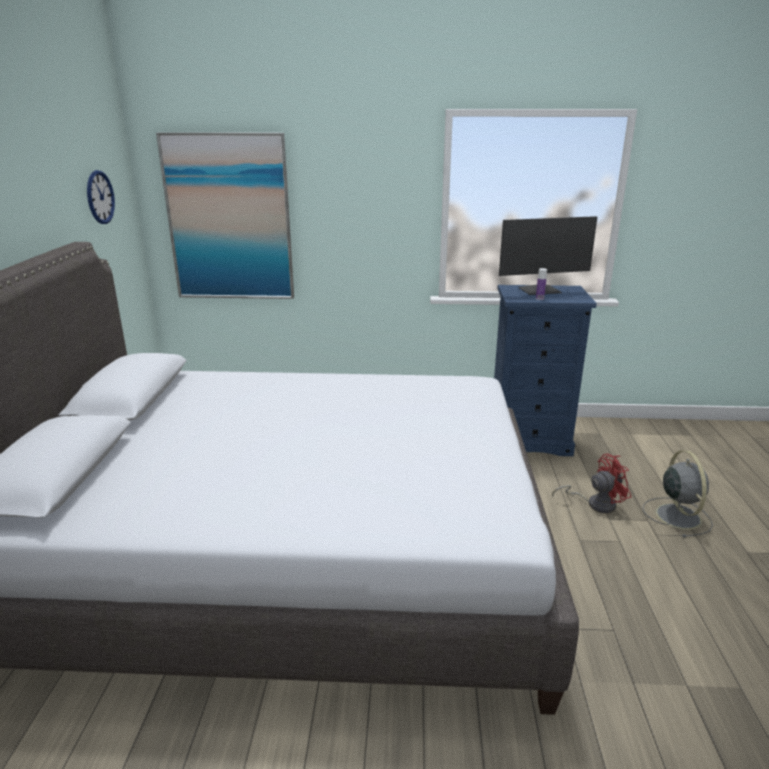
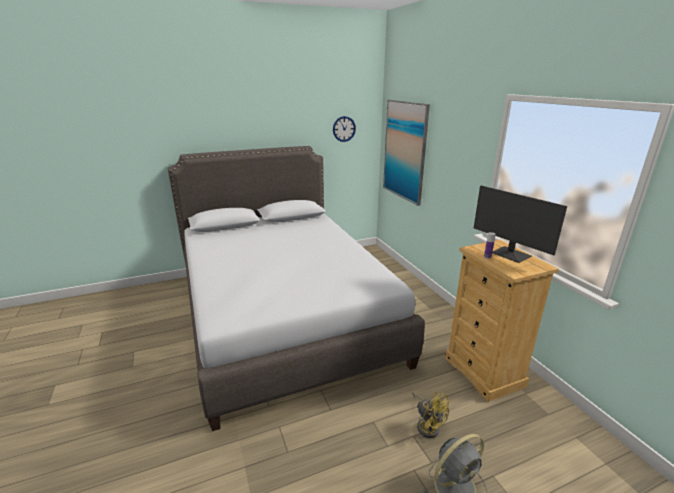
camera: 65 degrees right, 0 degrees up
blue dresser [494,285,597,456] -> beige dresser [445,240,559,402]
red fan [552,454,631,513] -> yellow fan [412,392,450,438]

